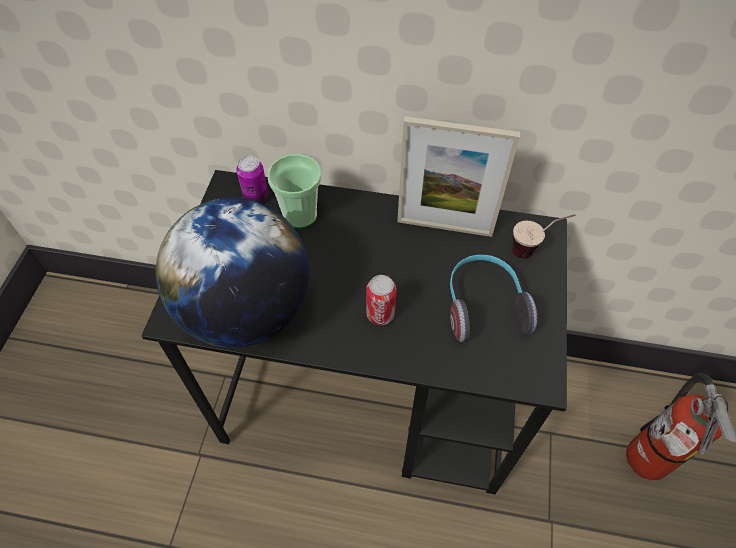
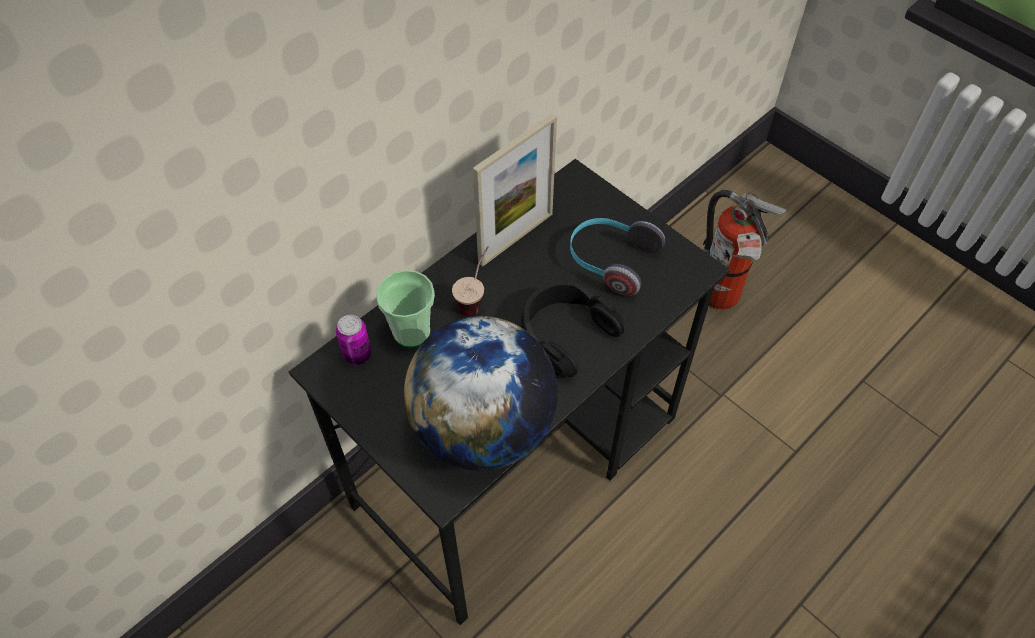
camera: 55 degrees left, 0 degrees up
can [366,275,397,325] -> black headphones [521,281,624,377]
cup [513,214,576,259] -> cup moved to [452,246,488,316]

